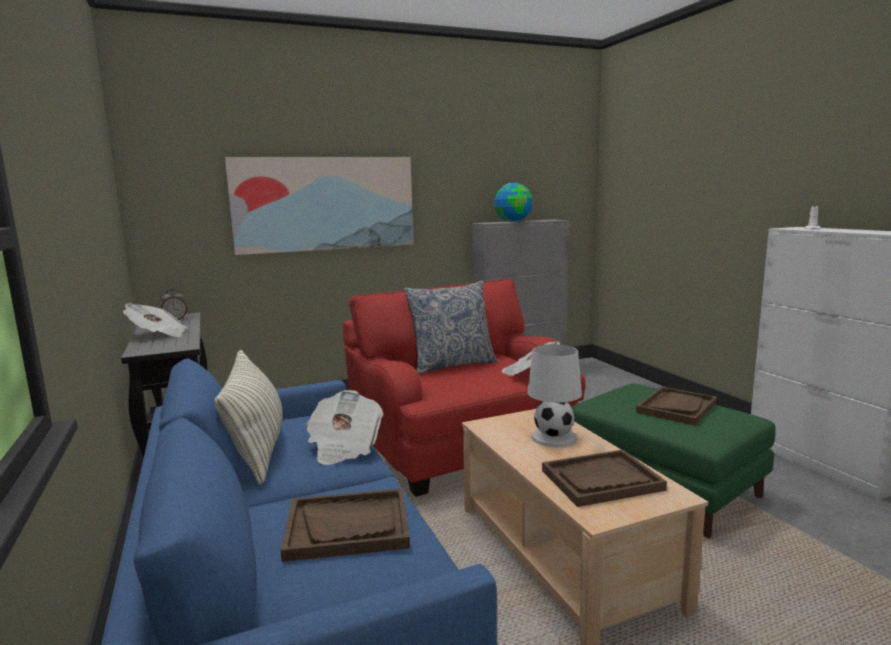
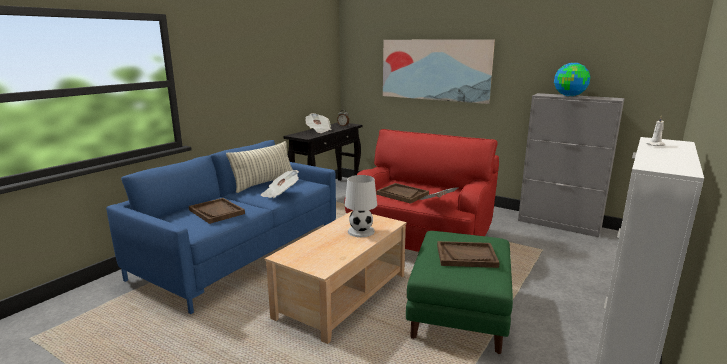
camera: 55 degrees right, 5 degrees up
pillow [404,281,497,374] -> none
brown tray [542,450,667,507] -> brown tray moved to [376,183,429,204]

